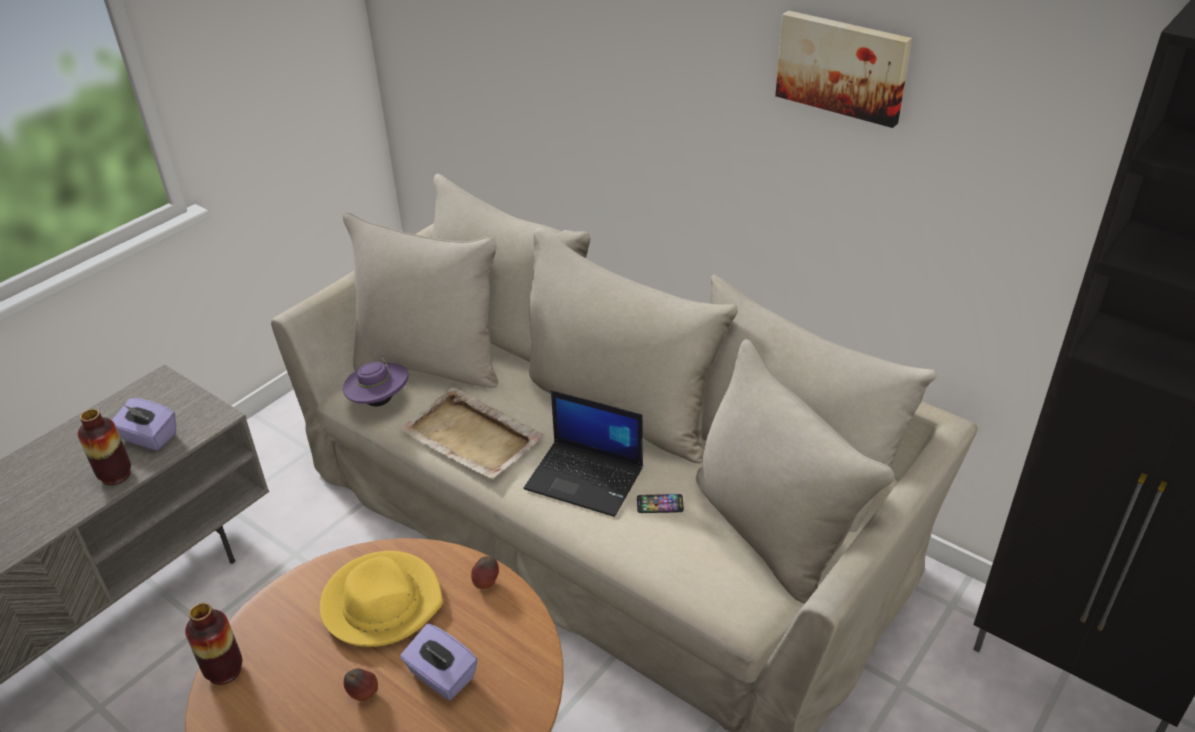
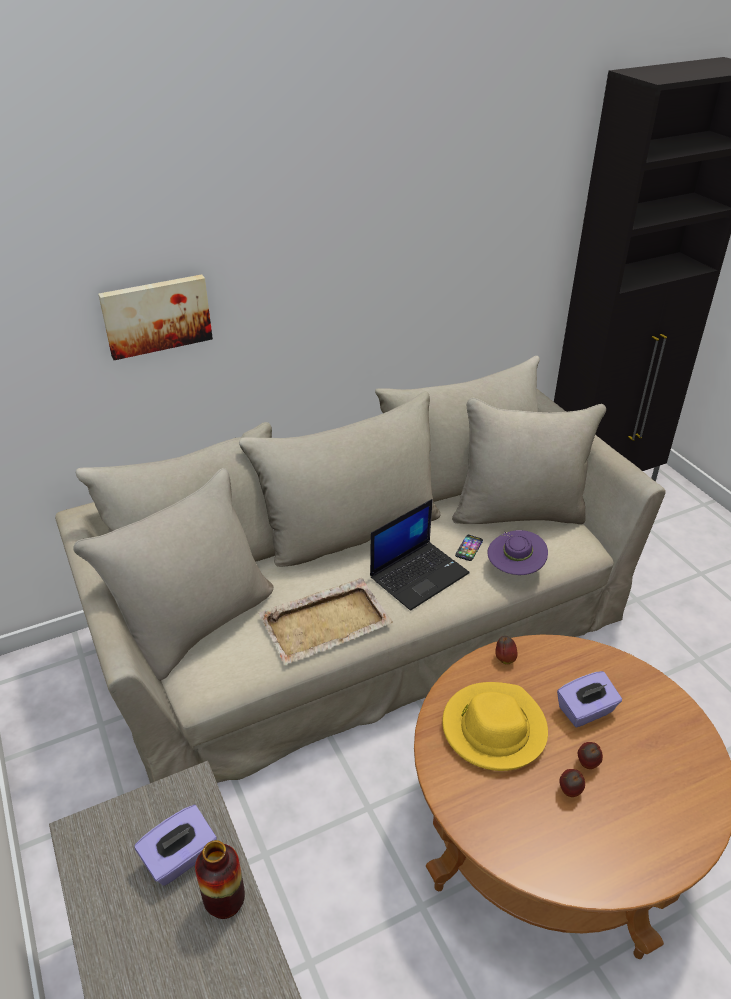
camera: 65 degrees left, 0 degrees up
vase [185,603,243,685] -> none
purple hat [343,356,409,407] -> purple hat moved to [487,530,548,575]
picture [775,11,912,128] -> picture moved to [98,274,213,360]
none -> apple [559,769,585,797]

